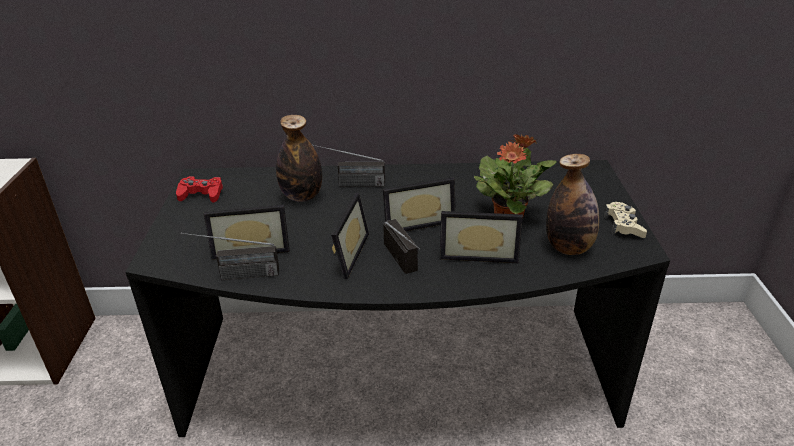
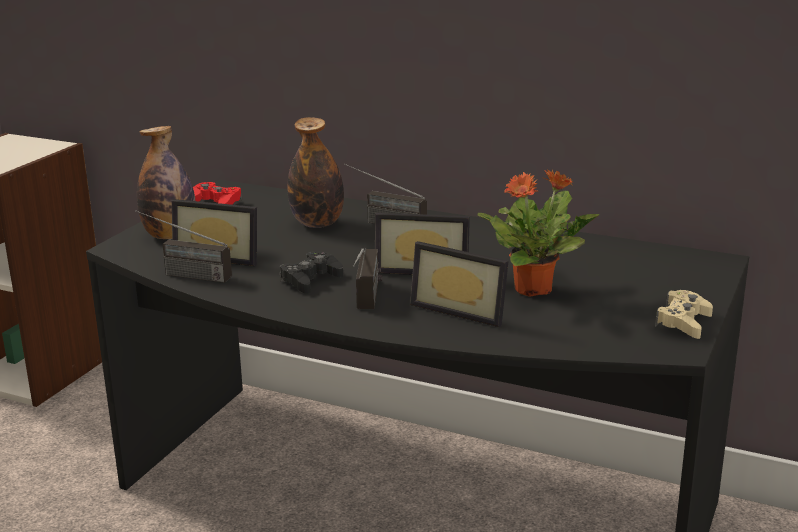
camera: 25 degrees right, 10 degrees down
picture frame [331,193,369,279] -> black game controller [280,251,343,294]
bottle [546,154,599,255] -> bottle moved to [137,126,195,239]

